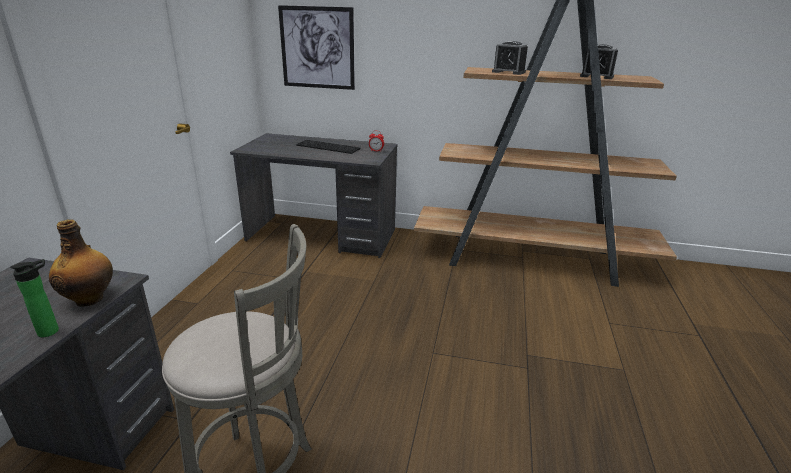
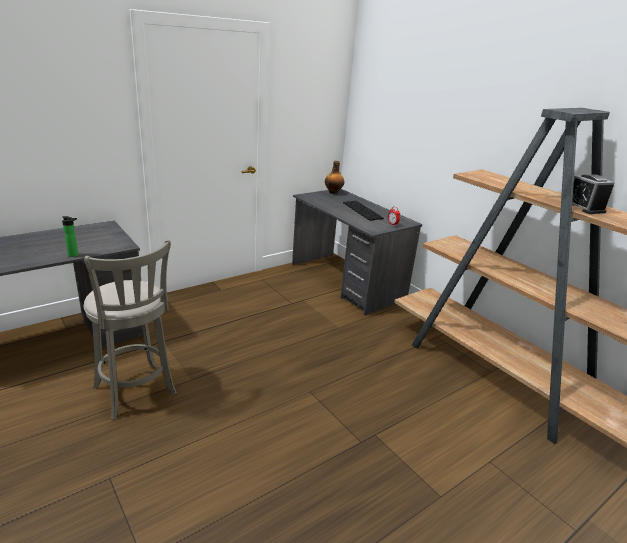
camera: 40 degrees right, 0 degrees up
bottle [49,219,113,307] -> bottle moved to [325,161,344,194]
picture [278,5,355,90] -> none
alarm clock [492,41,528,75] -> none

